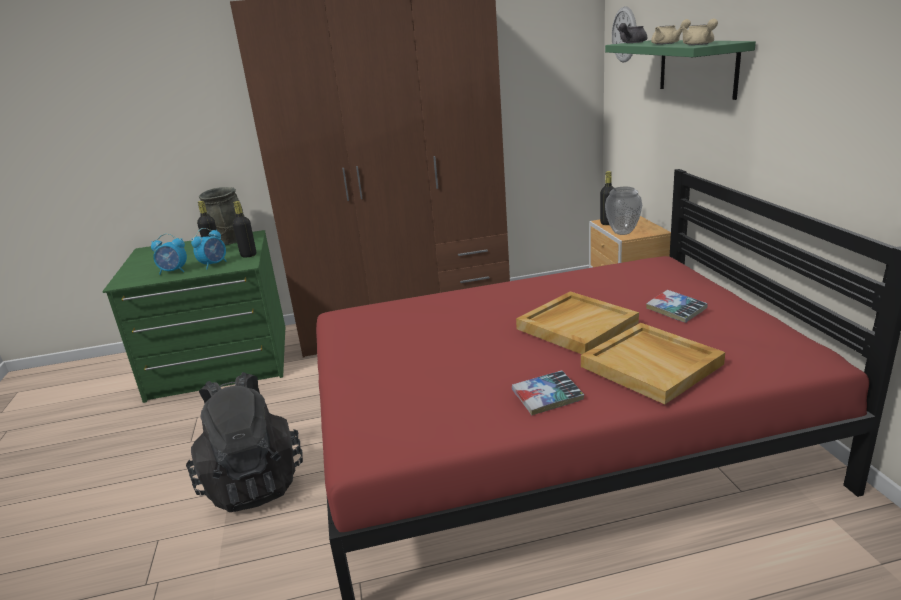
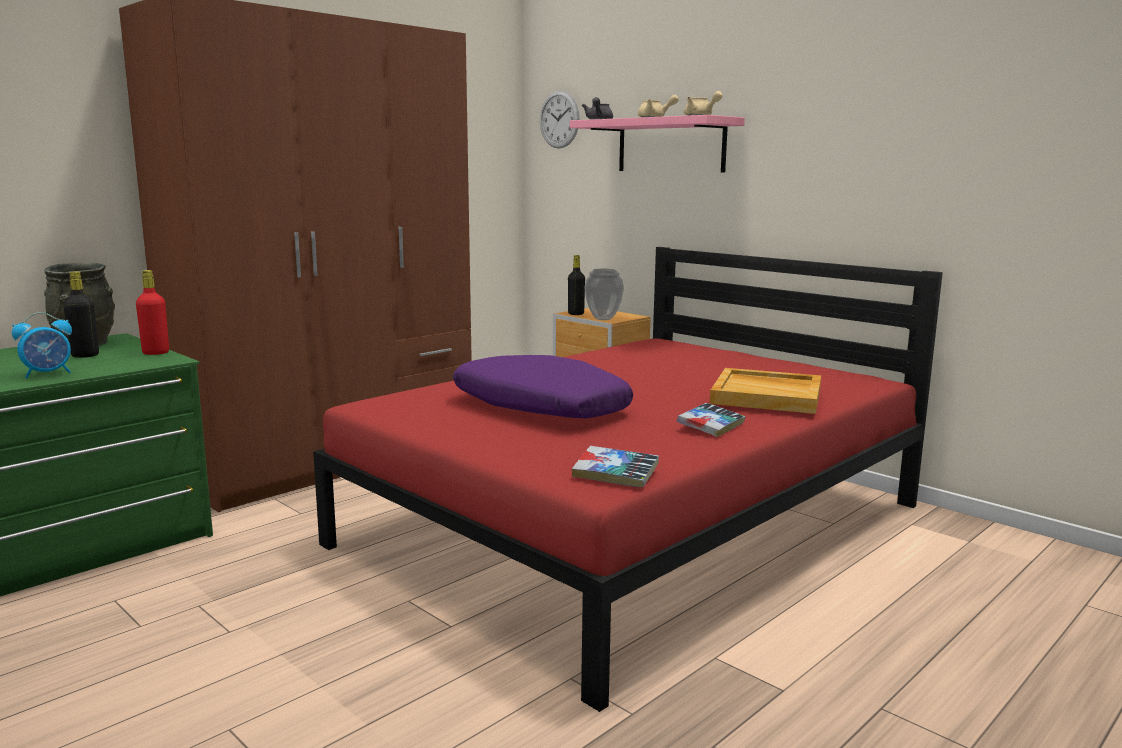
camera: 35 degrees left, 10 degrees down
black backpack [186,372,303,512] -> none
alarm clock [191,228,227,269] -> none
black bottle [233,201,256,257] -> red bottle [136,270,169,355]
beige tray [516,292,639,354] -> none
green shelf [605,40,756,100] -> pink shelf [570,115,745,172]
book [646,290,708,323] -> book moved to [572,446,659,488]
none -> purple pillow [453,355,633,419]

